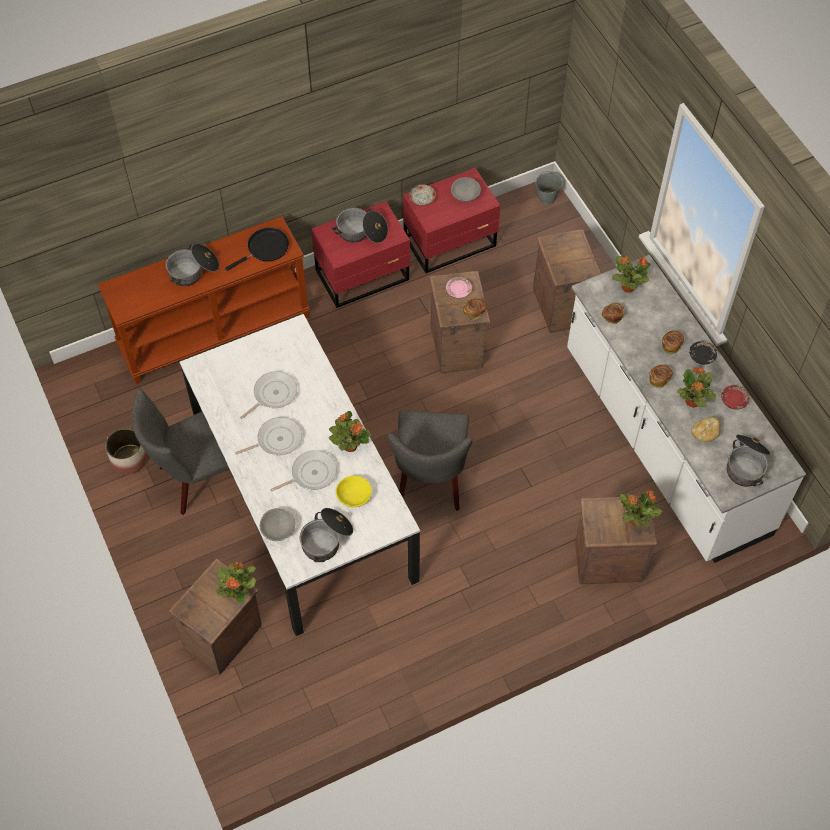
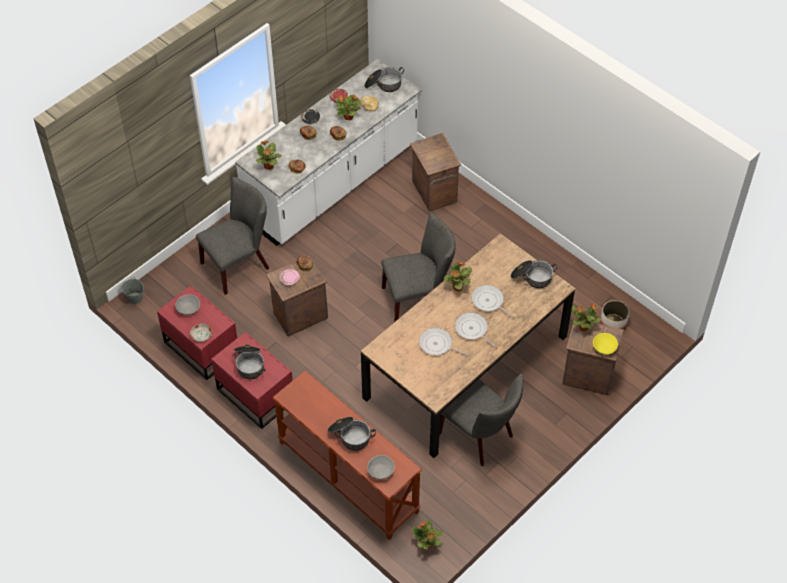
camera: 110 degrees left, 5 degrees down
planter [105,428,147,474] -> planter moved to [600,300,629,331]
white dining table [179,314,420,636] -> brown dining table [361,233,576,458]
black frying pan [225,227,289,271] -> none
grey bowl [260,508,295,541] -> grey bowl moved to [367,455,395,479]
yellow bowl [336,476,372,507] -> yellow bowl moved to [593,333,618,355]
crate [533,229,601,333] -> grey chair [196,177,269,295]
potted plant [619,490,662,526] -> potted plant moved to [412,519,443,549]

